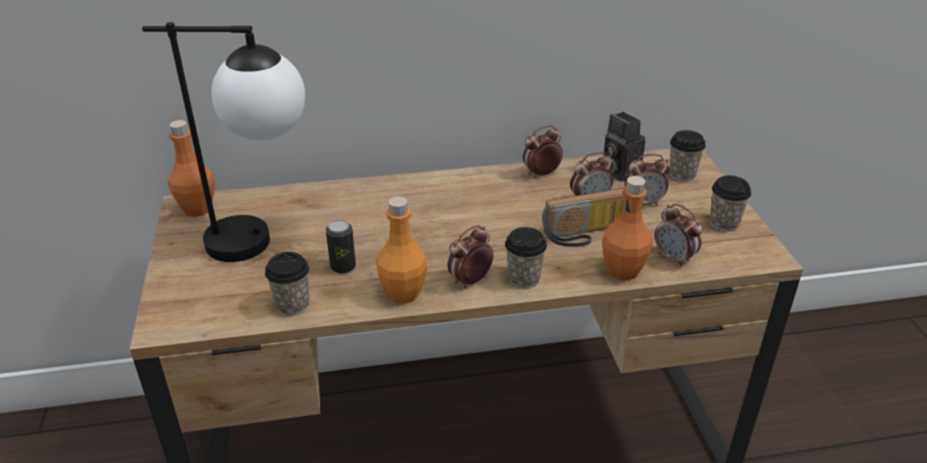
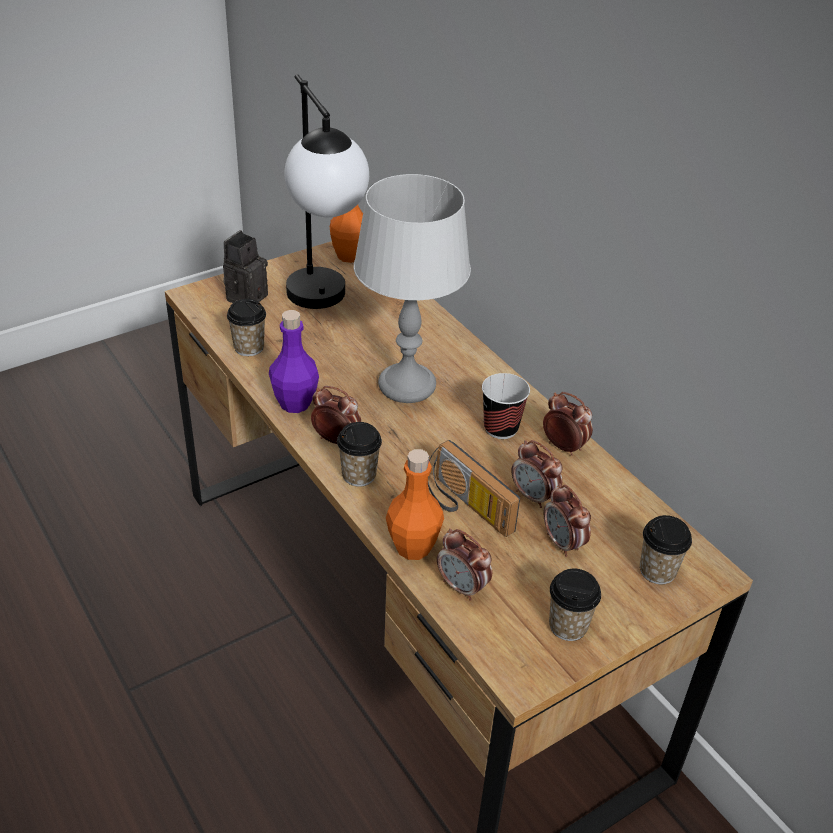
camera: 65 degrees right, 5 degrees up
can [326,220,356,274] -> none
orange bottle [376,196,427,304] -> purple bottle [269,310,319,413]
camera [603,112,645,182] -> camera moved to [223,230,268,303]
alarm clock [655,204,703,267] -> alarm clock turned 75 degrees counterclockwise [437,529,492,601]
none -> grey table lamp [354,174,471,403]
none -> cup [482,373,530,439]

